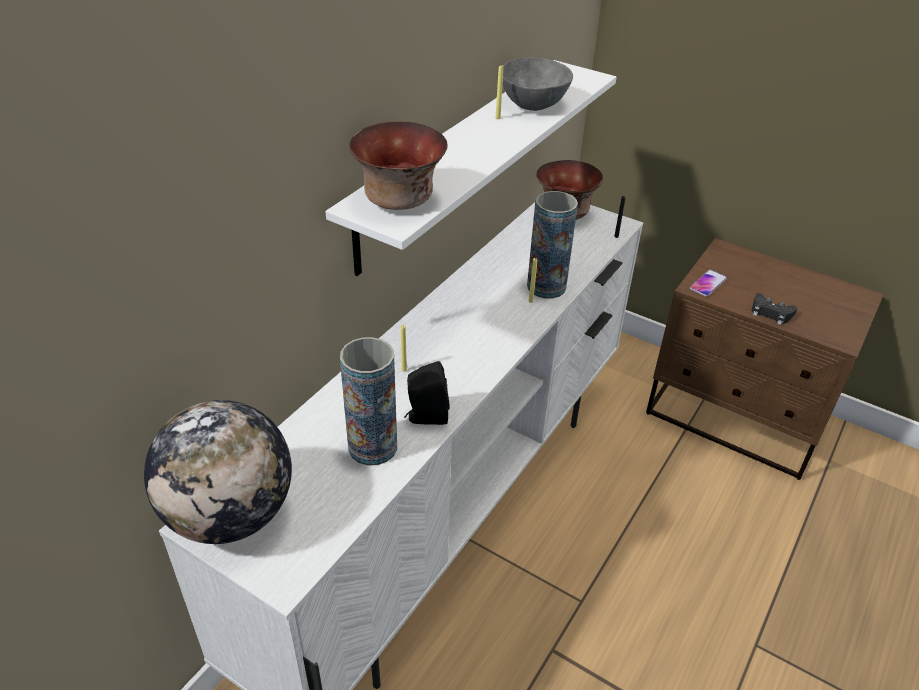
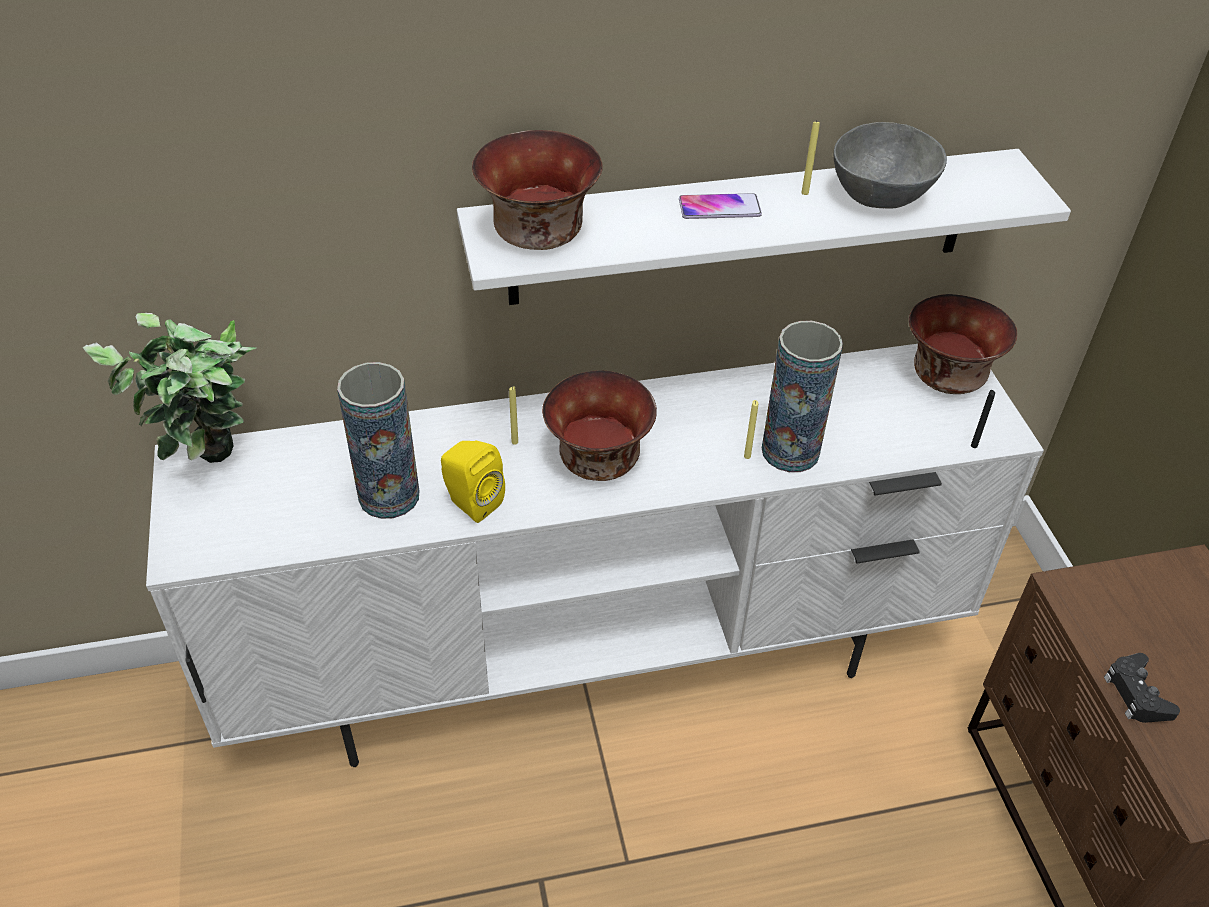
camera: 45 degrees right, 5 degrees up
globe [144,400,292,544] -> potted plant [83,313,257,463]
black speaker [404,361,450,425] -> yellow speaker [441,440,505,523]
phone [690,270,727,297] -> phone moved to [679,193,762,219]
none -> bowl [542,370,657,481]

